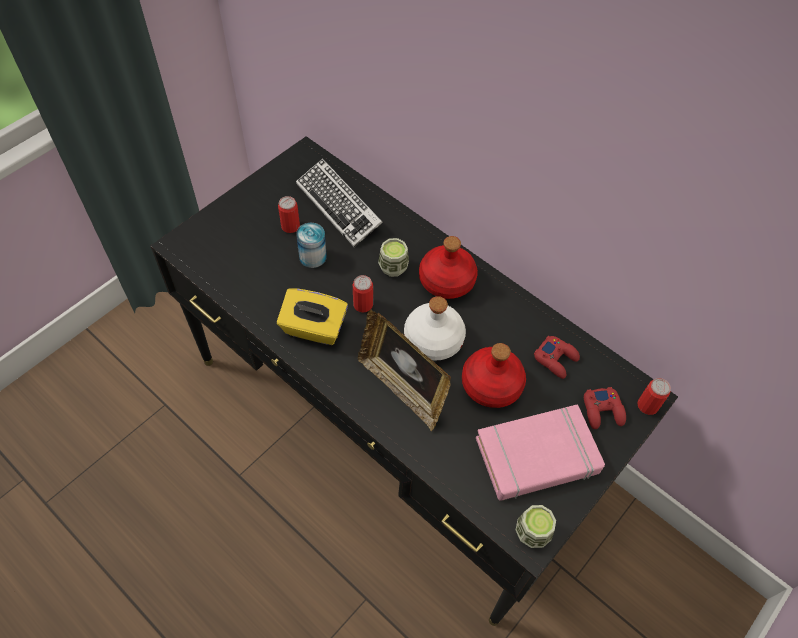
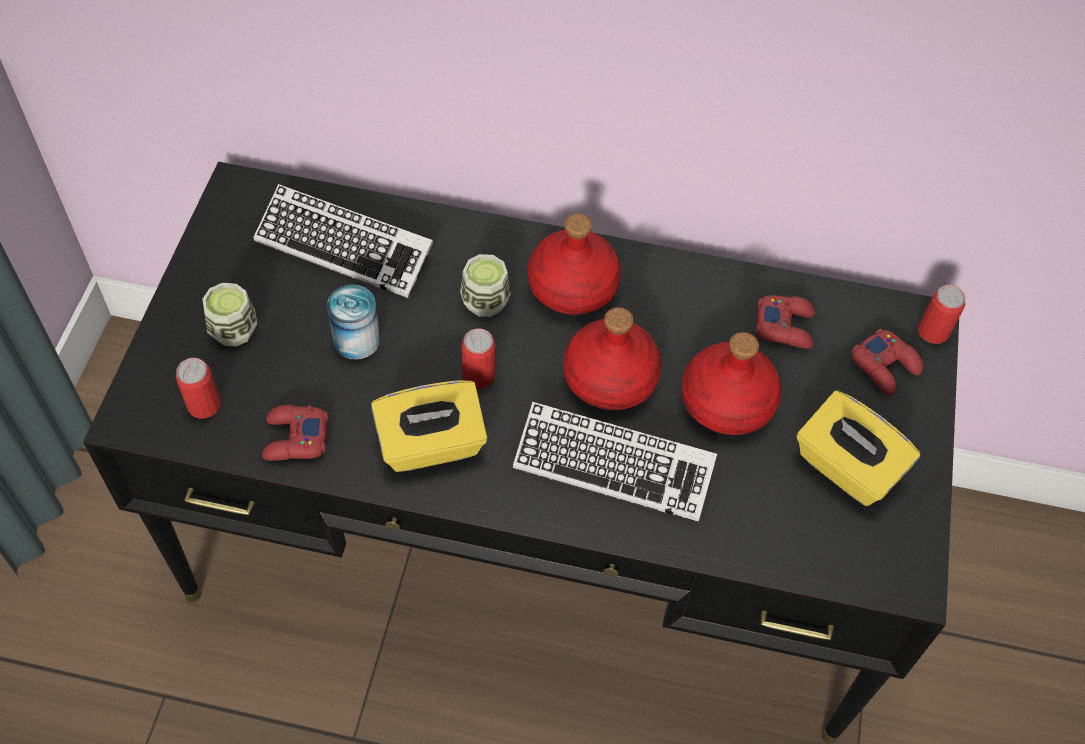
camera: 30 degrees left, 0 degrees up
can [278,196,300,233] -> can moved to [176,358,221,418]
picture frame [358,309,451,431] -> keyboard [513,402,717,522]
white bottle [404,296,466,360] -> red bottle [564,307,662,410]
pink book [476,404,605,501] -> yellow tissue box [797,391,920,506]
cup [516,505,556,548] -> cup moved to [203,283,257,347]
none -> red game controller [262,405,328,461]

